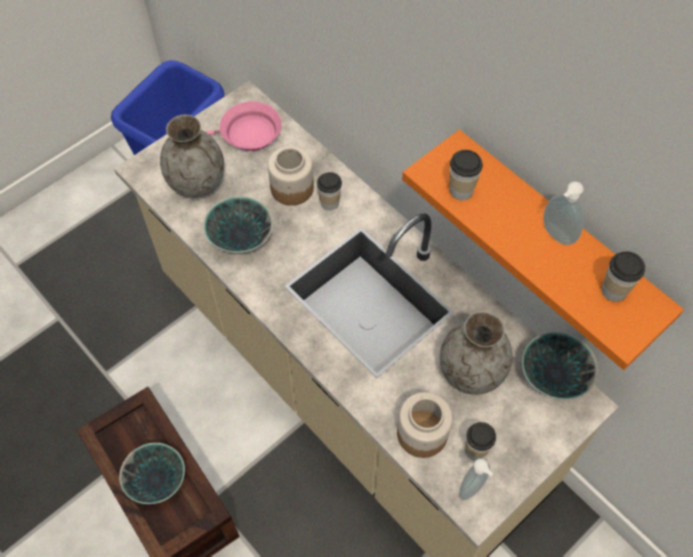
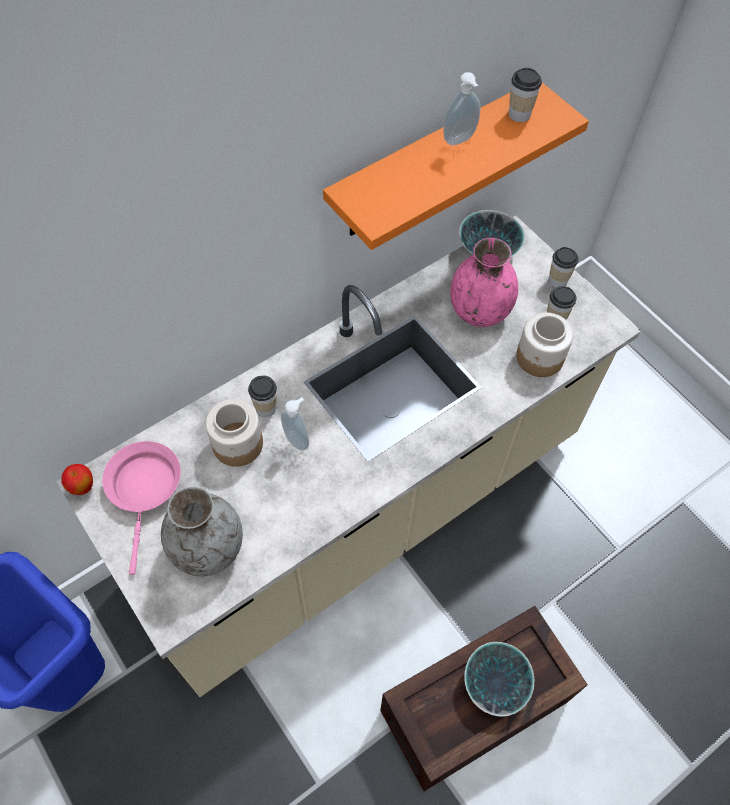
camera: 85 degrees left, 0 degrees up
bowl [203,196,273,253] -> none
grey vase [440,311,513,395] -> pink vase [450,238,518,327]
cup [450,150,483,200] -> cup moved to [549,247,579,288]
soap dispenser [459,459,493,500] -> soap dispenser moved to [281,397,309,450]
none -> apple [62,464,93,495]

